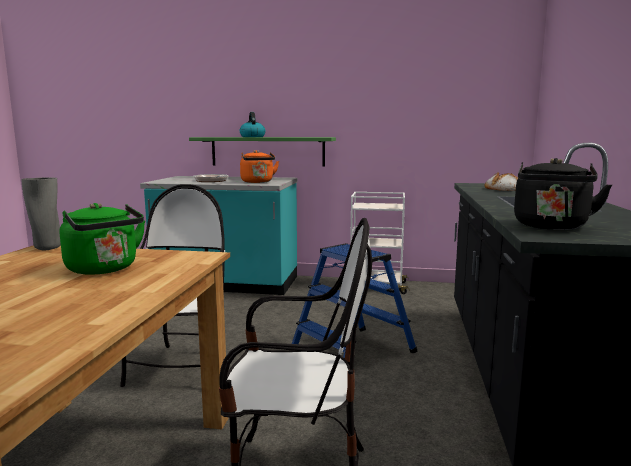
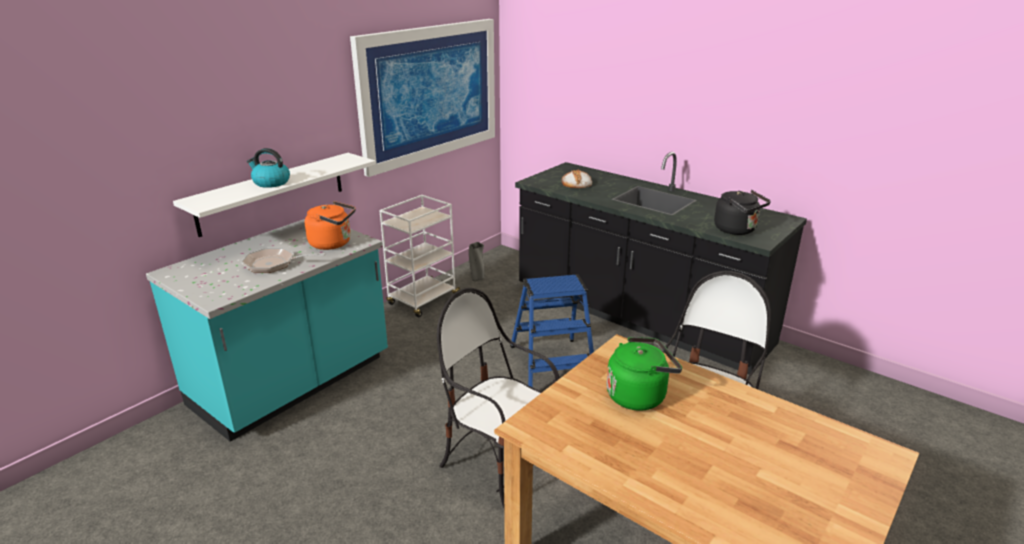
camera: 60 degrees left, 15 degrees up
grey vase [21,177,61,250] -> grey vase moved to [469,242,485,281]
green shelf [189,137,336,167] -> white shelf [173,153,376,237]
none -> picture [350,19,495,177]

